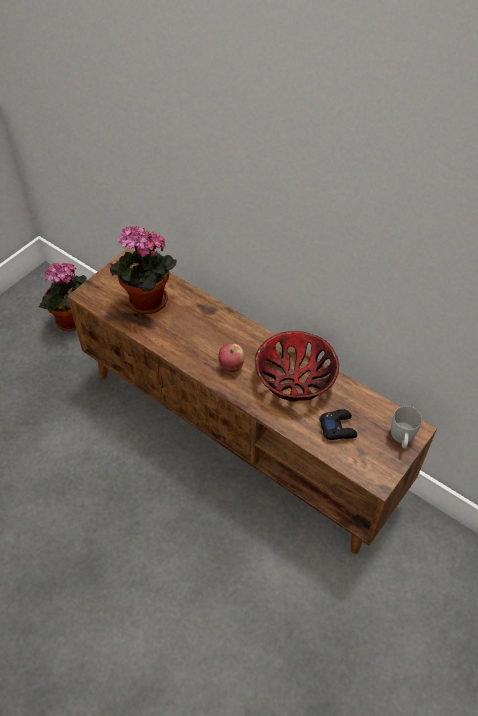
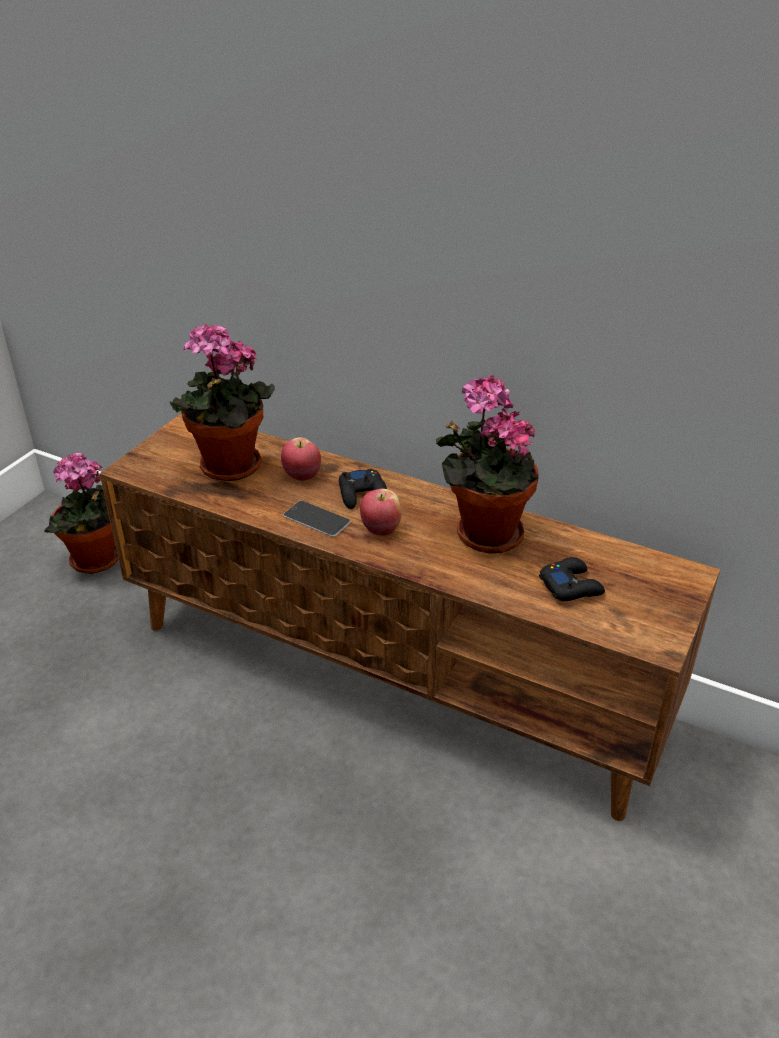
camera: 10 degrees left, 15 degrees down
bowl [255,331,339,402] -> potted plant [436,375,538,554]
white mug [391,406,422,448] -> none
none -> apple [281,437,321,481]
none -> phone [283,501,351,537]
none -> black game controller [339,469,387,509]

